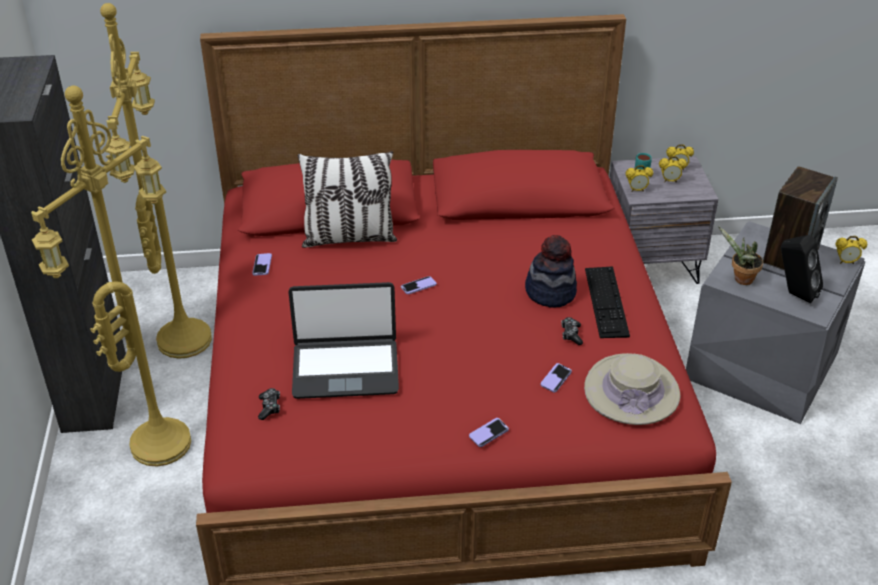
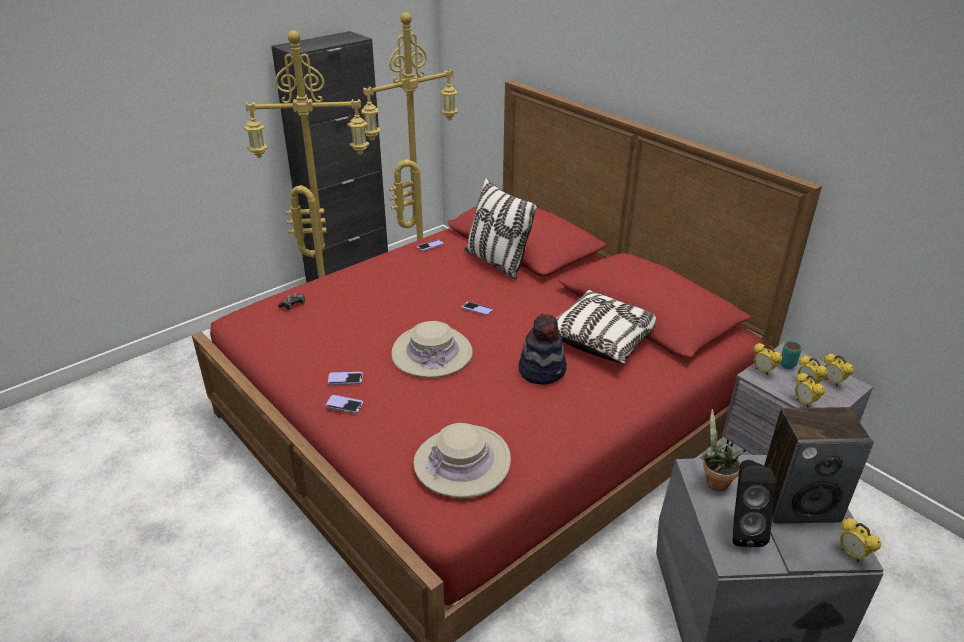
camera: 55 degrees right, 5 degrees down
laptop [288,282,399,399] -> none
phone [540,363,572,392] -> phone moved to [328,372,363,385]
game controller [561,317,583,345] -> none
keyboard [585,266,630,338] -> none
none -> beige hat [391,321,473,378]
none -> pillow [556,290,656,364]
none -> alarm clock [795,372,825,407]

